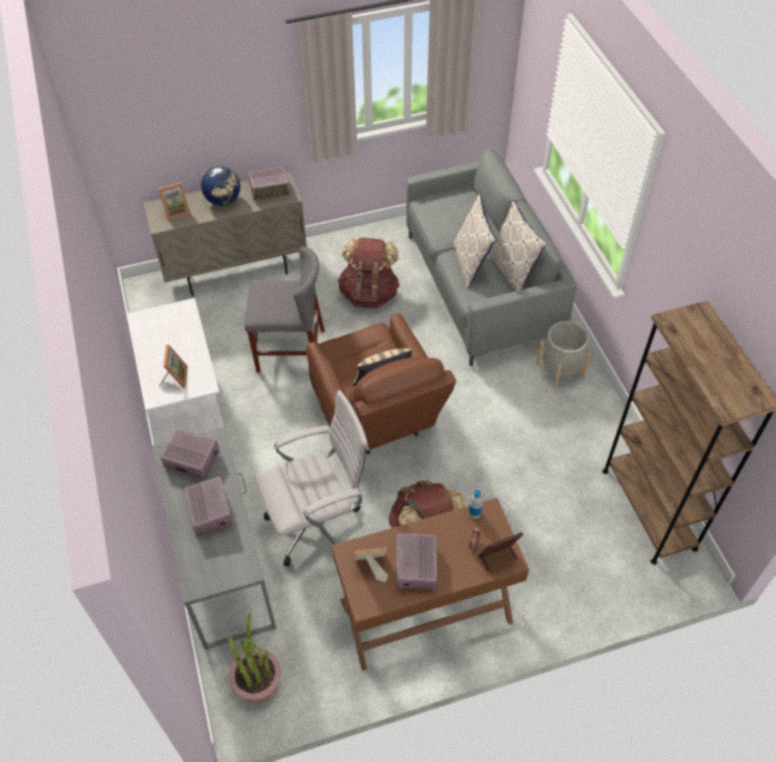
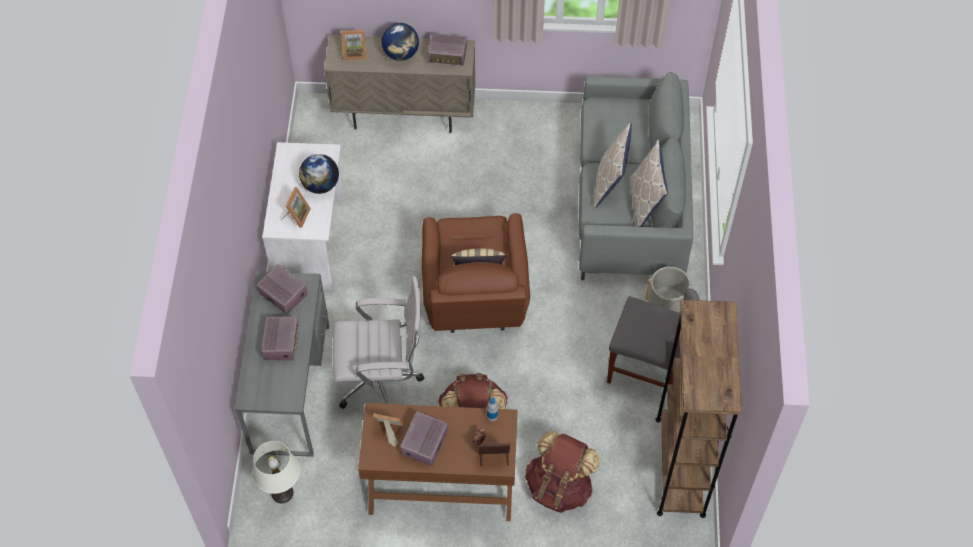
camera: 20 degrees right, 5 degrees up
potted plant [227,614,281,703] -> white table lamp [252,441,300,503]
grey chair [245,247,325,372] -> grey chair moved to [607,288,700,387]
brown backpack [338,238,400,308] -> brown backpack moved to [525,431,600,513]
none -> globe [299,154,339,194]

